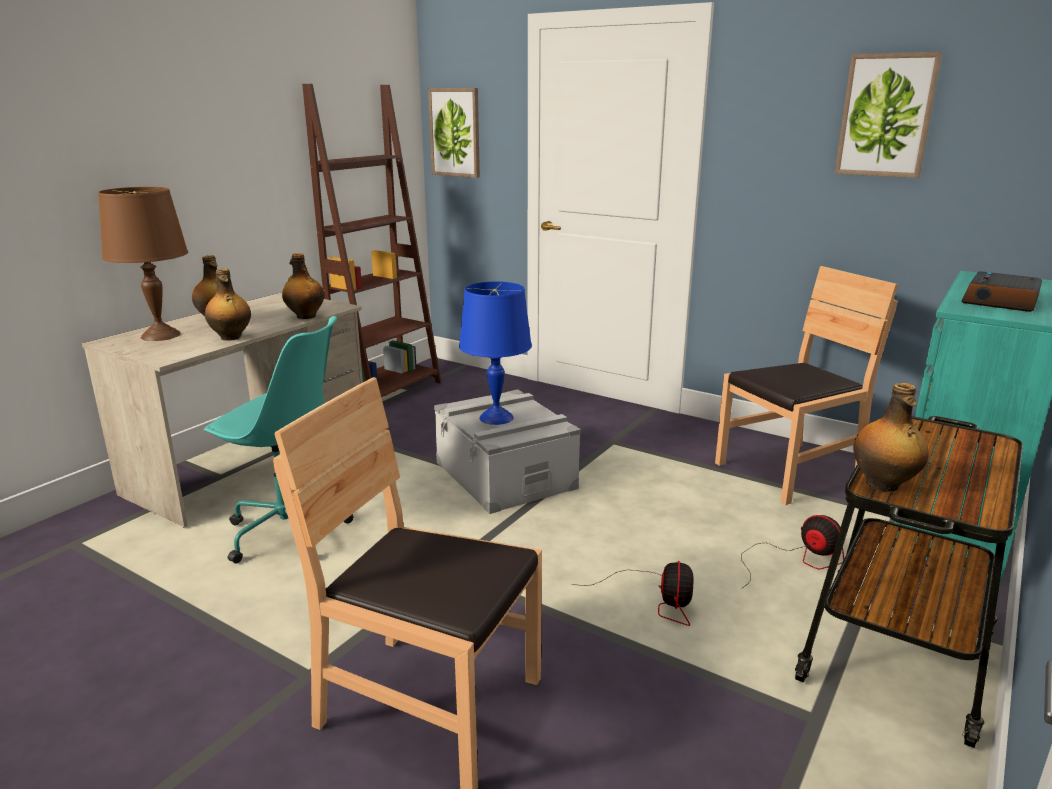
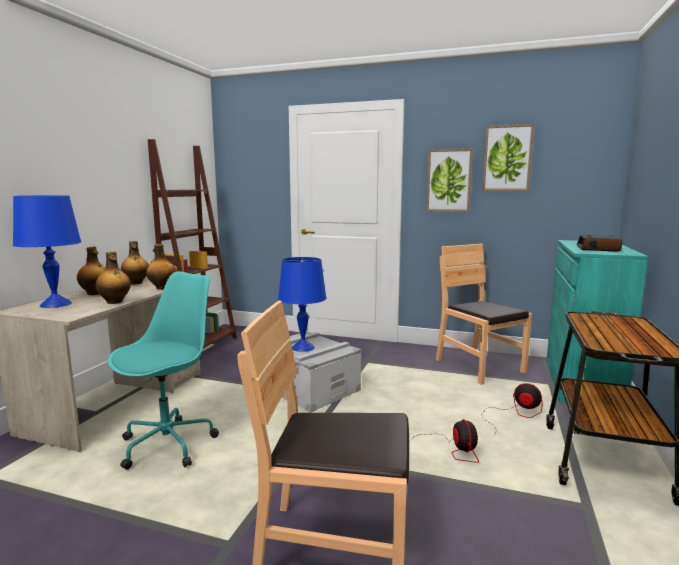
camera: 15 degrees left, 10 degrees down
brown table lamp [98,187,188,341] -> blue table lamp [13,195,81,308]
turquoise office chair [204,316,354,563] -> turquoise office chair turned 60 degrees counterclockwise [108,271,219,470]
picture [428,88,480,178] -> picture moved to [426,148,473,212]
brown chair [715,266,898,505] -> brown chair turned 75 degrees counterclockwise [436,243,532,385]
bottle [853,383,929,492] -> bottle moved to [121,241,149,284]

